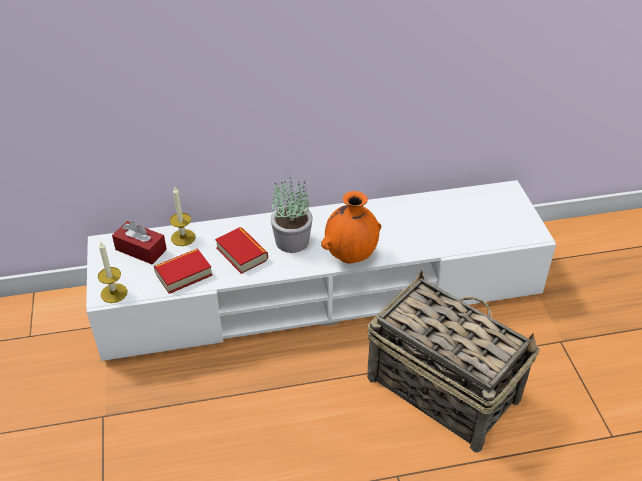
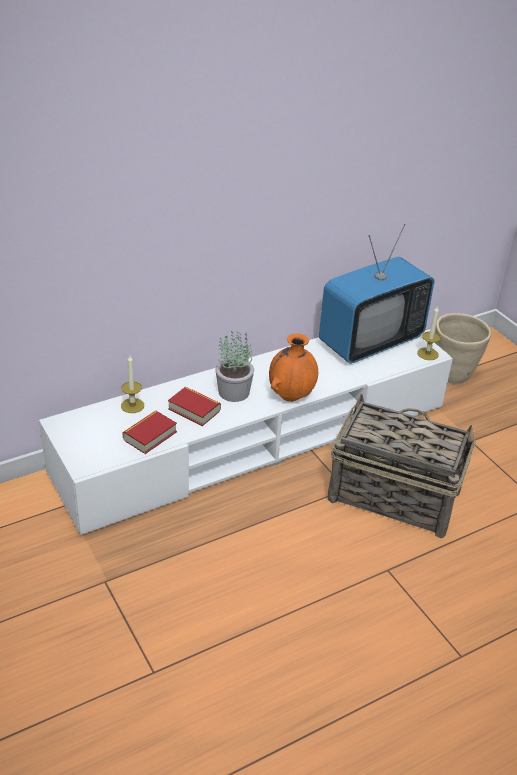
camera: 20 degrees left, 5 degrees down
candle [98,241,127,303] -> candle moved to [417,305,440,360]
red tissue box [112,221,167,264] -> none
none -> television [319,224,435,364]
none -> beige planter [435,313,491,384]

